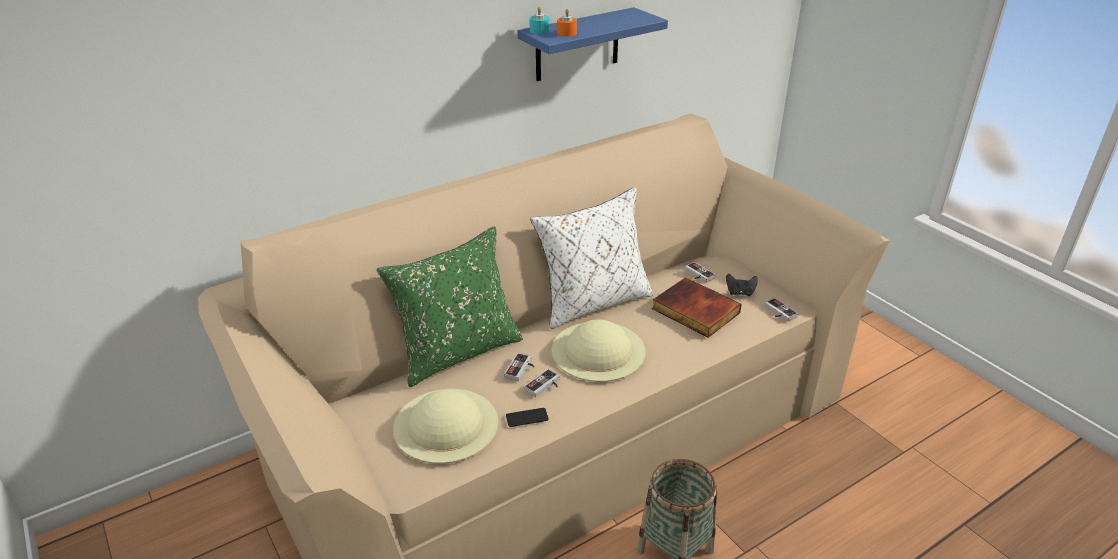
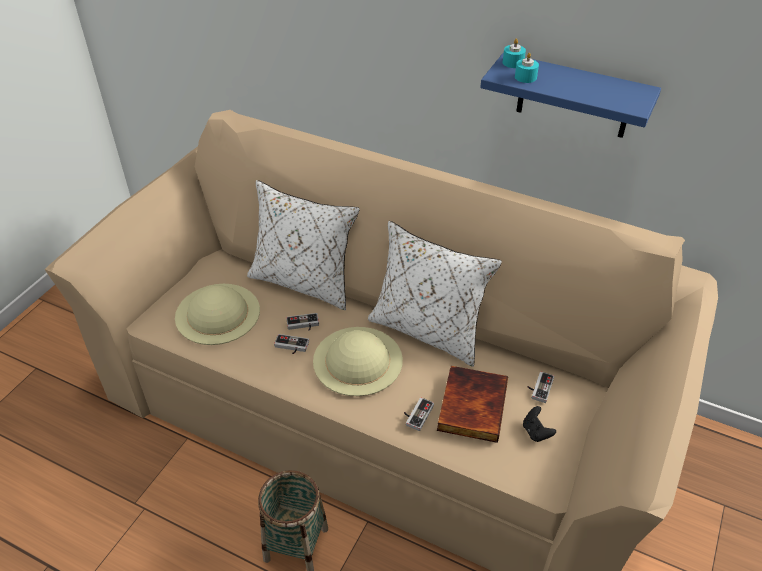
camera: 60 degrees right, 10 degrees up
green pillow [377,226,523,387] -> white pillow [247,180,360,310]
phone [506,408,548,427] -> none
orange candle [557,9,577,36] -> turquoise candle [515,53,539,83]
game controller [765,298,798,322] -> game controller moved to [404,397,434,431]

